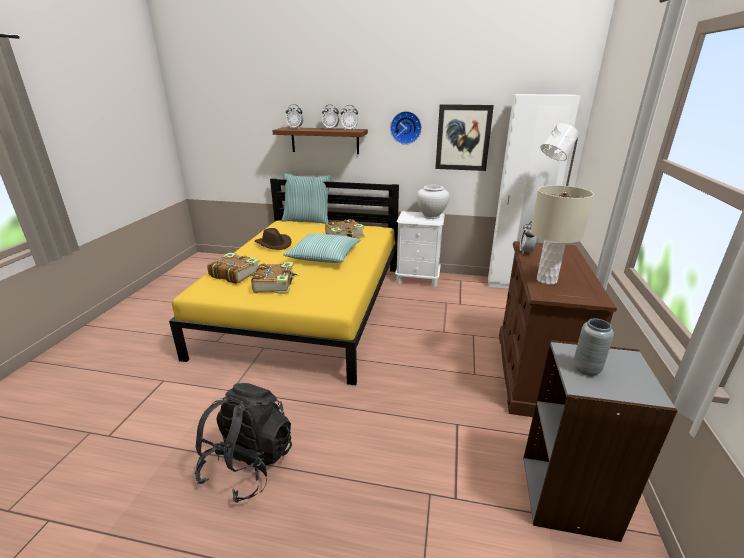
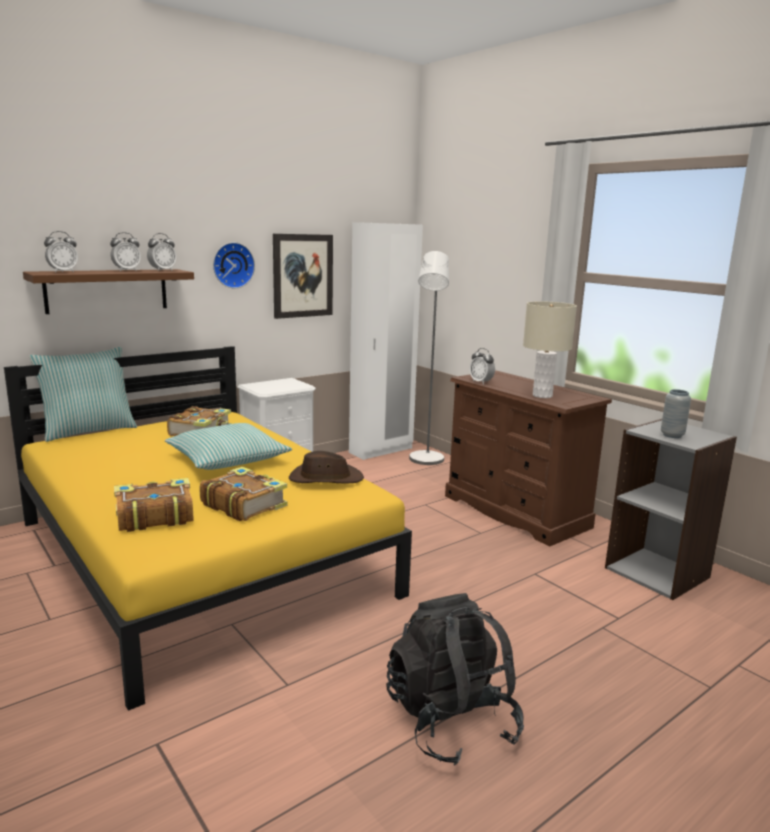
camera: 50 degrees left, 10 degrees down
brown hat [255,228,291,250] -> brown hat moved to [289,451,364,483]
white vase [417,185,450,219] -> none

